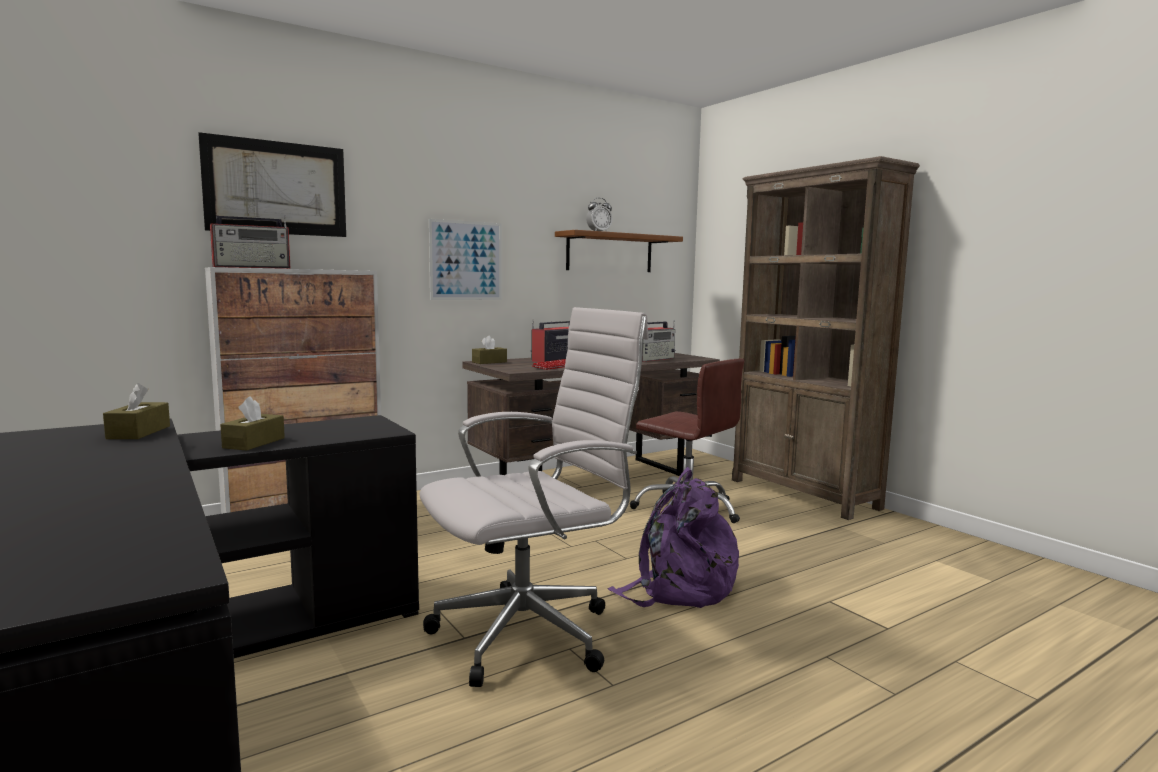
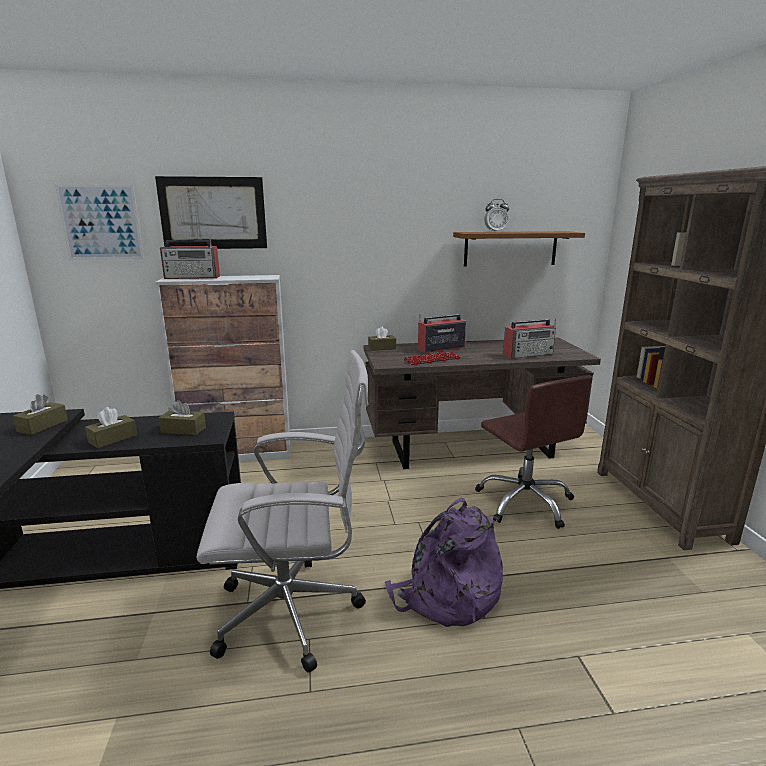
camera: 25 degrees right, 10 degrees up
picture [429,219,502,300] -> picture moved to [55,184,144,260]
none -> brown tissue box [159,400,206,435]

